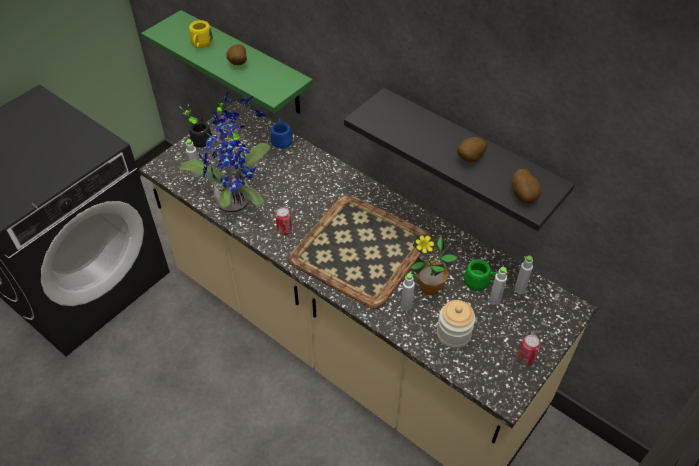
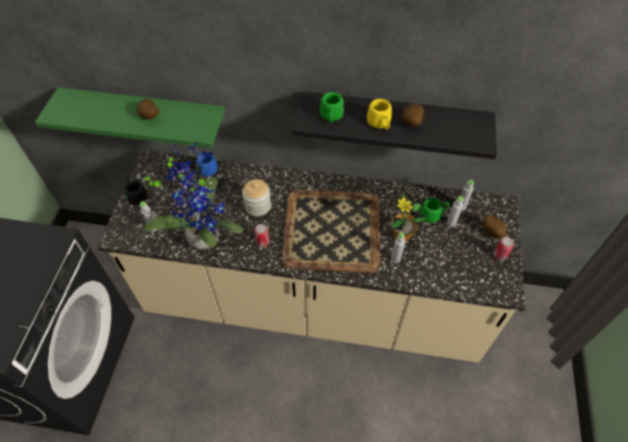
camera: 30 degrees left, 5 degrees up
yellow mug [189,20,213,48] -> yellow mug moved to [367,99,392,130]
jar [437,300,475,348] -> jar moved to [242,179,271,216]
potato [512,169,541,203] -> potato moved to [483,215,508,239]
none -> green mug [320,92,344,123]

